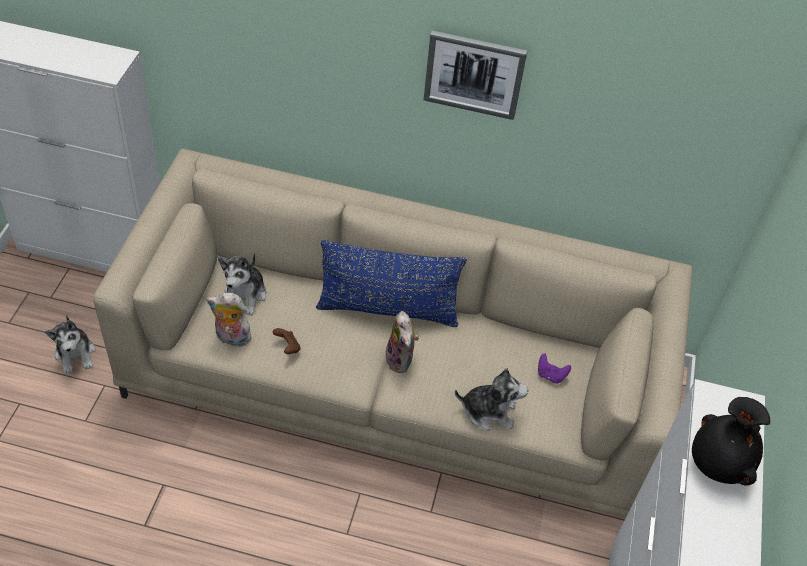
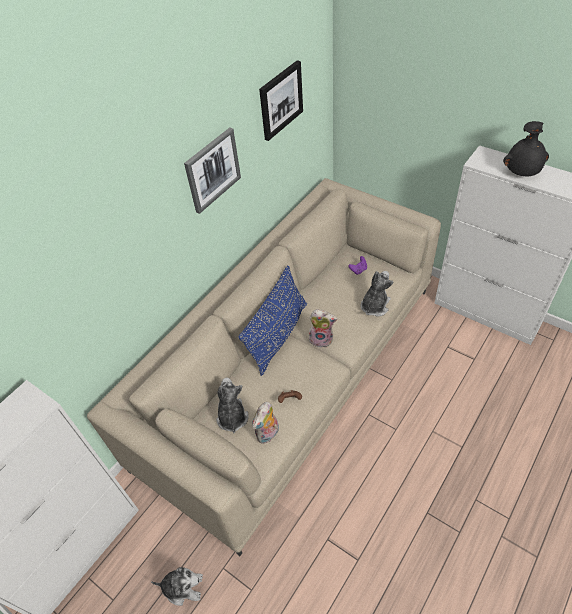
camera: 60 degrees left, 0 degrees up
plush toy [218,253,267,316] -> plush toy turned 135 degrees counterclockwise [216,378,249,434]
none -> picture [259,60,303,141]

